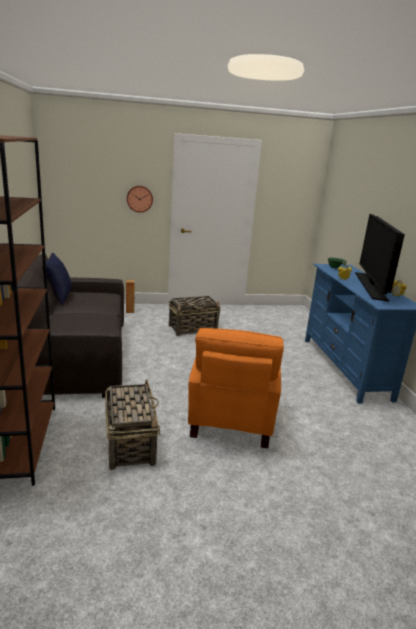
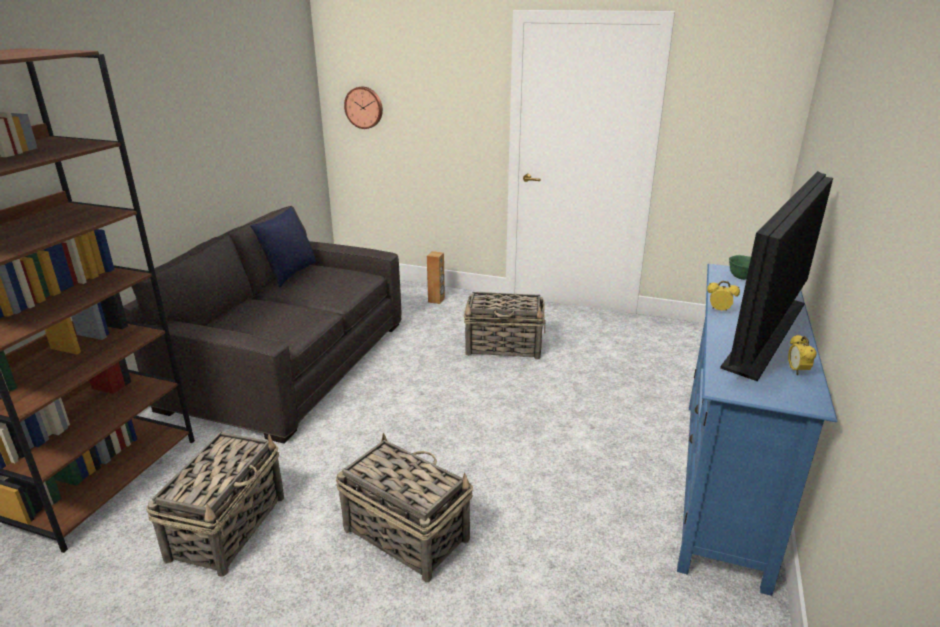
camera: 30 degrees right, 5 degrees up
wall clock [127,186,153,213] -> wall clock moved to [344,87,383,129]
orange armchair [188,328,284,448] -> basket [336,433,473,582]

